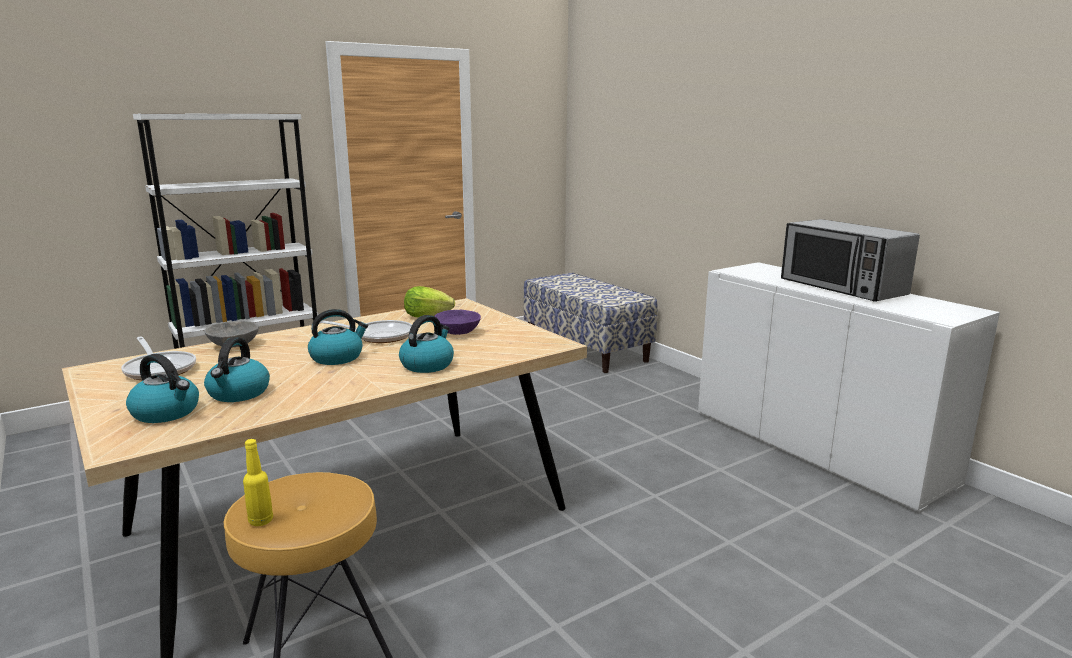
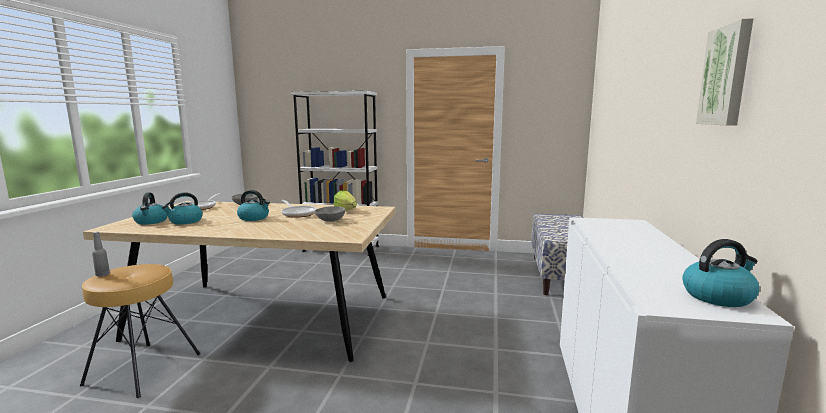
camera: 45 degrees right, 5 degrees down
yellow bottle [243,439,273,526] -> grey bottle [92,232,110,277]
kettle [399,315,454,373] -> kettle moved to [682,239,759,307]
purple bowl [435,310,481,335] -> grey bowl [314,206,345,222]
microwave [781,219,920,302] -> none
none -> picture [696,18,754,125]

